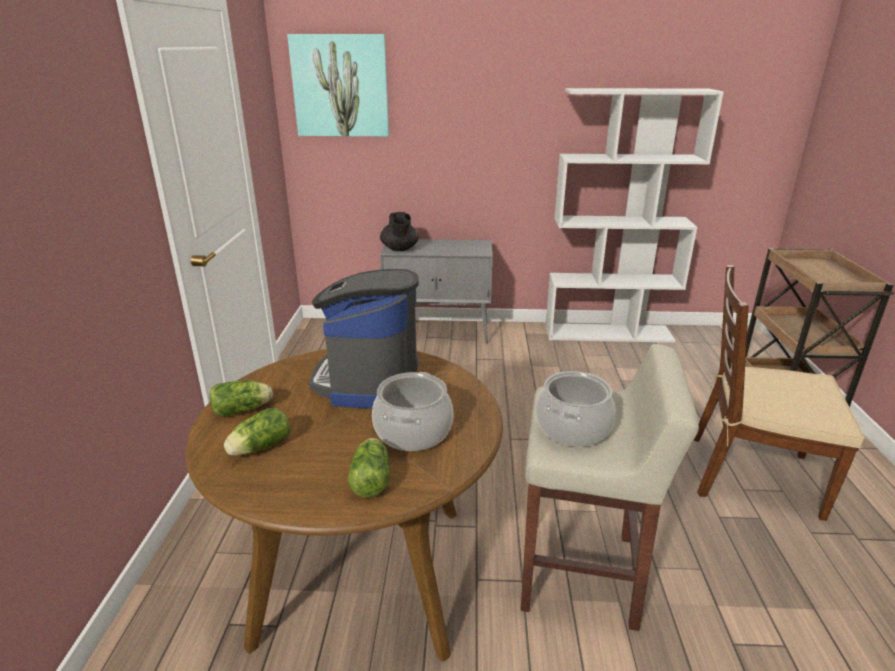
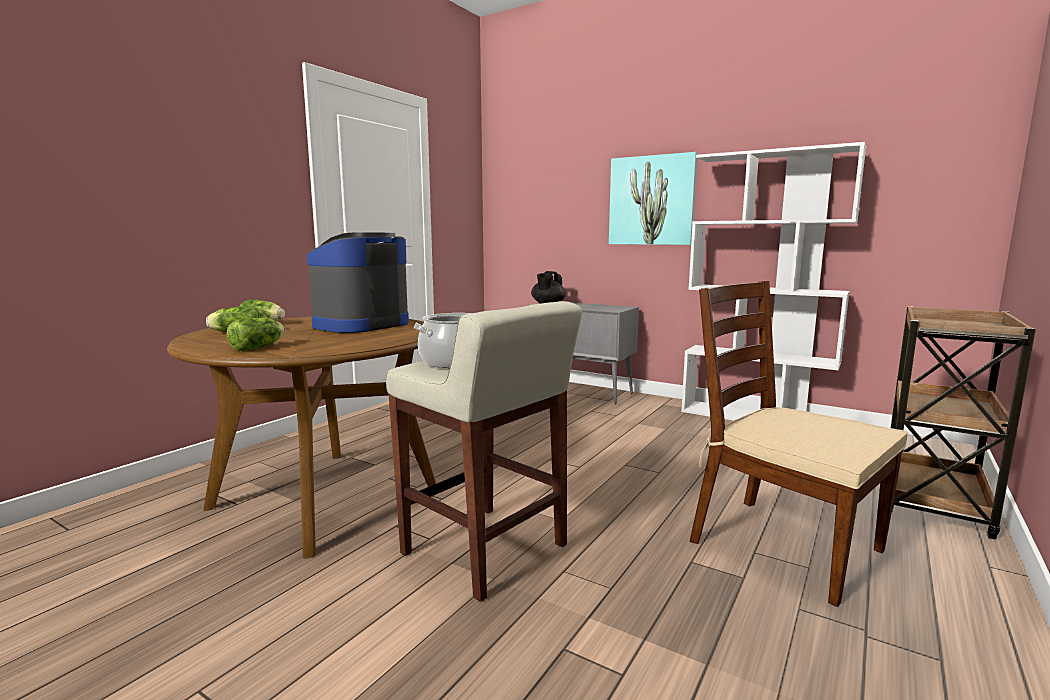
camera: 30 degrees right, 15 degrees down
picture [287,34,389,136] -> picture moved to [609,152,697,245]
cooking pot [372,372,454,451] -> none

